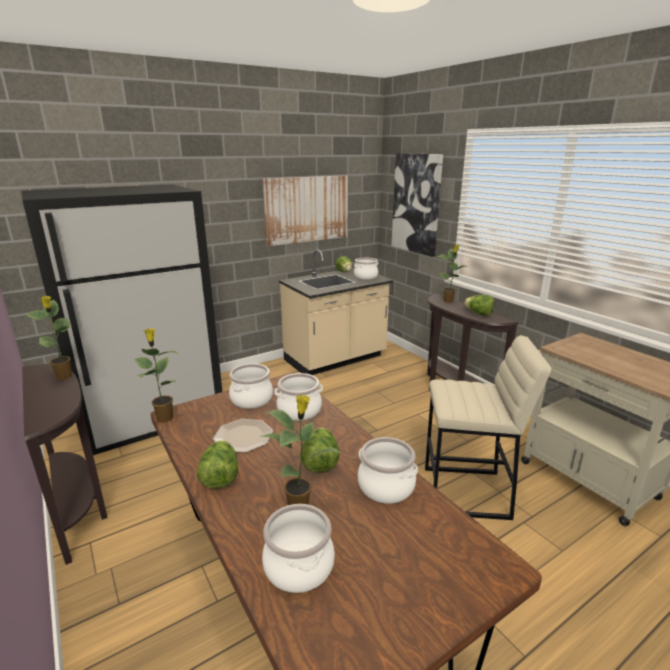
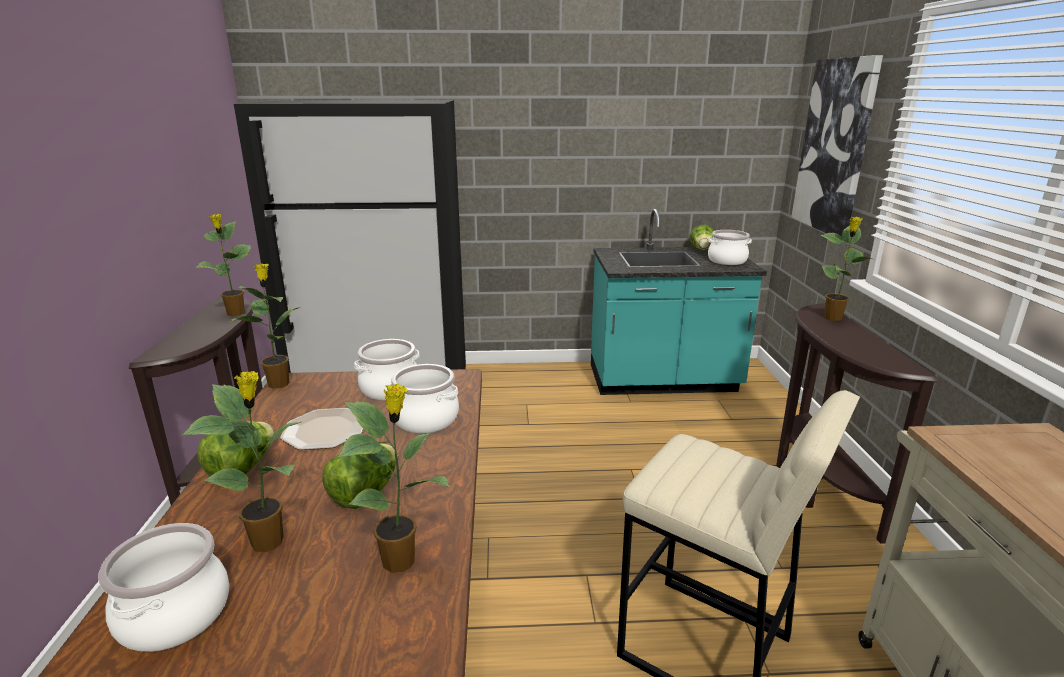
camera: 30 degrees right, 0 degrees up
picture [262,175,348,246] -> none
beige counter [279,249,393,375] -> turquoise counter [591,209,767,395]
cooking pot [358,437,418,504] -> potted plant [337,383,450,573]
lettuce [464,295,495,316] -> none

